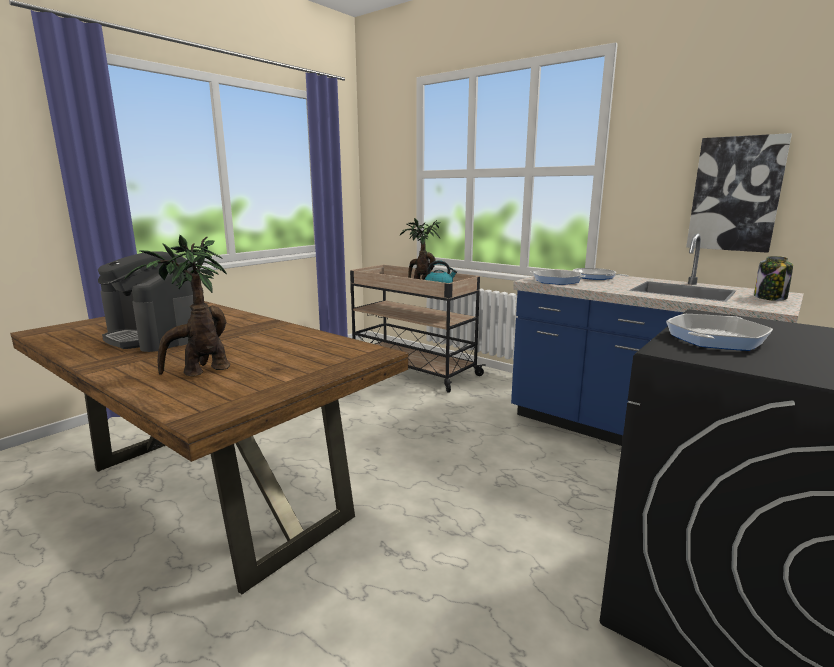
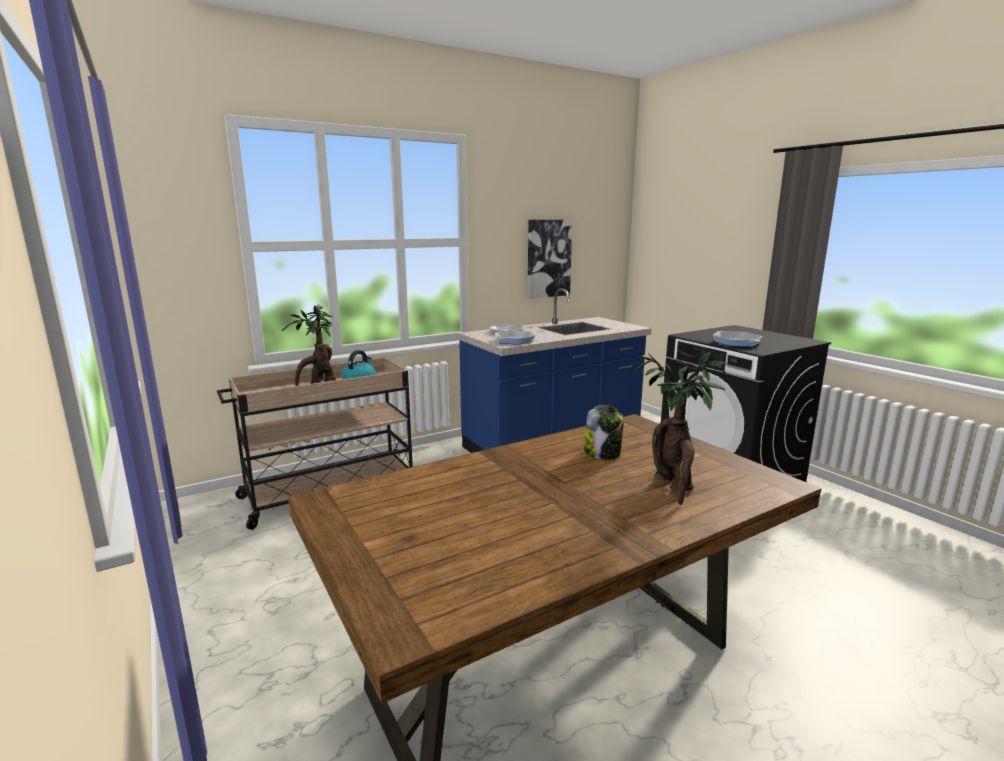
camera: 70 degrees left, 0 degrees up
coffee machine [98,251,194,352] -> none
jar [754,256,793,301] -> jar moved to [584,405,624,460]

